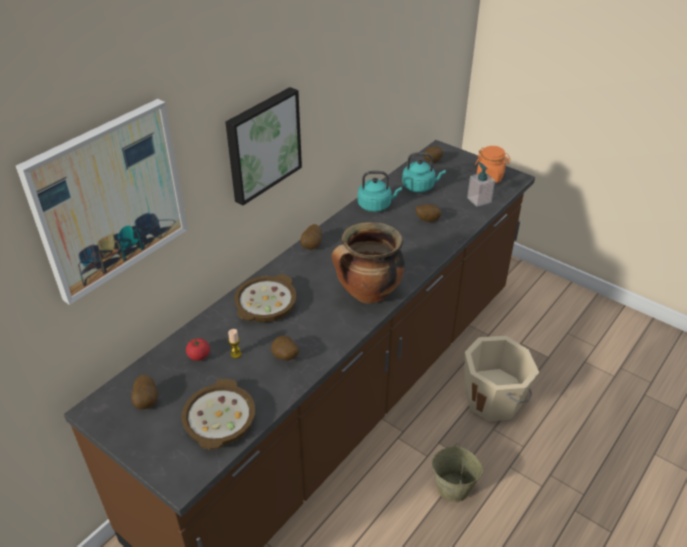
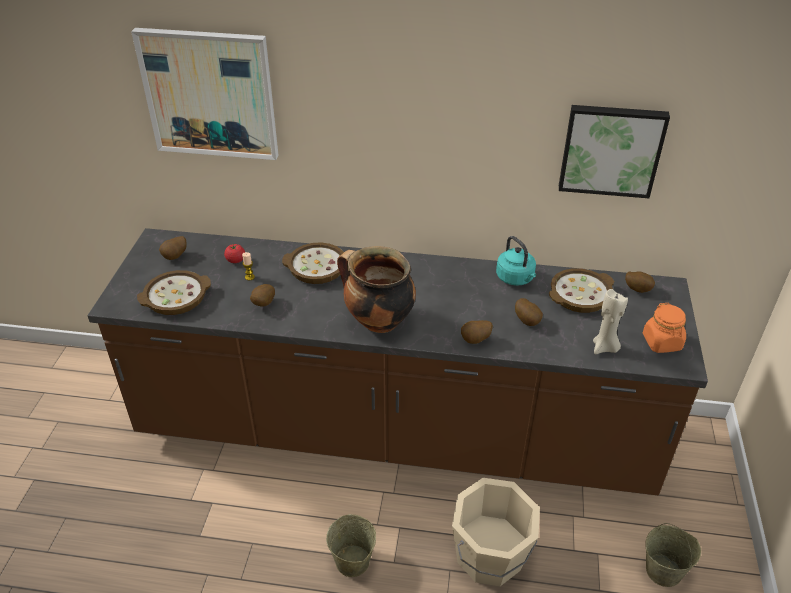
camera: 60 degrees right, 0 degrees up
picture [225,87,302,205] -> picture moved to [559,105,670,198]
potato [301,224,322,250] -> potato moved to [461,320,493,344]
turquoise kettle [402,152,446,193] -> bowl [549,268,615,313]
soap dispenser [467,162,495,207] -> beige candle [593,289,628,354]
none -> beige bucket [645,523,701,587]

